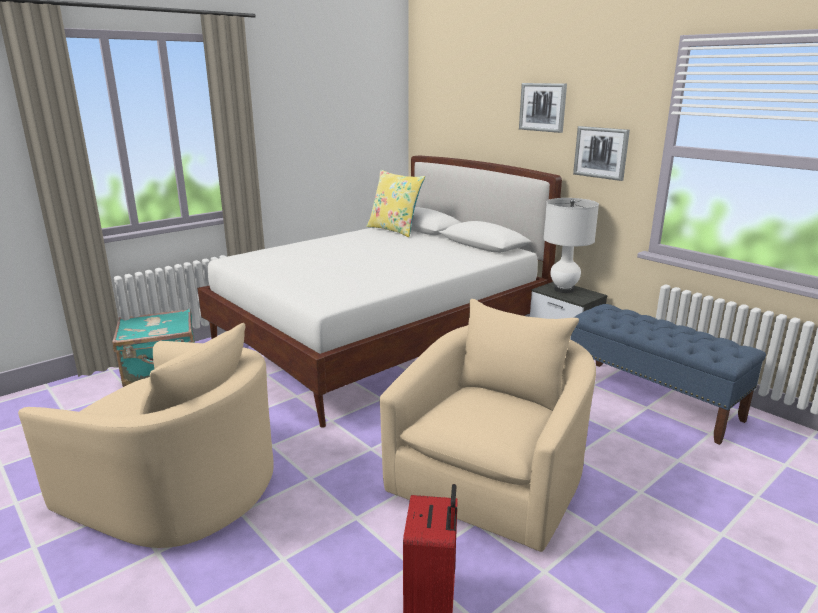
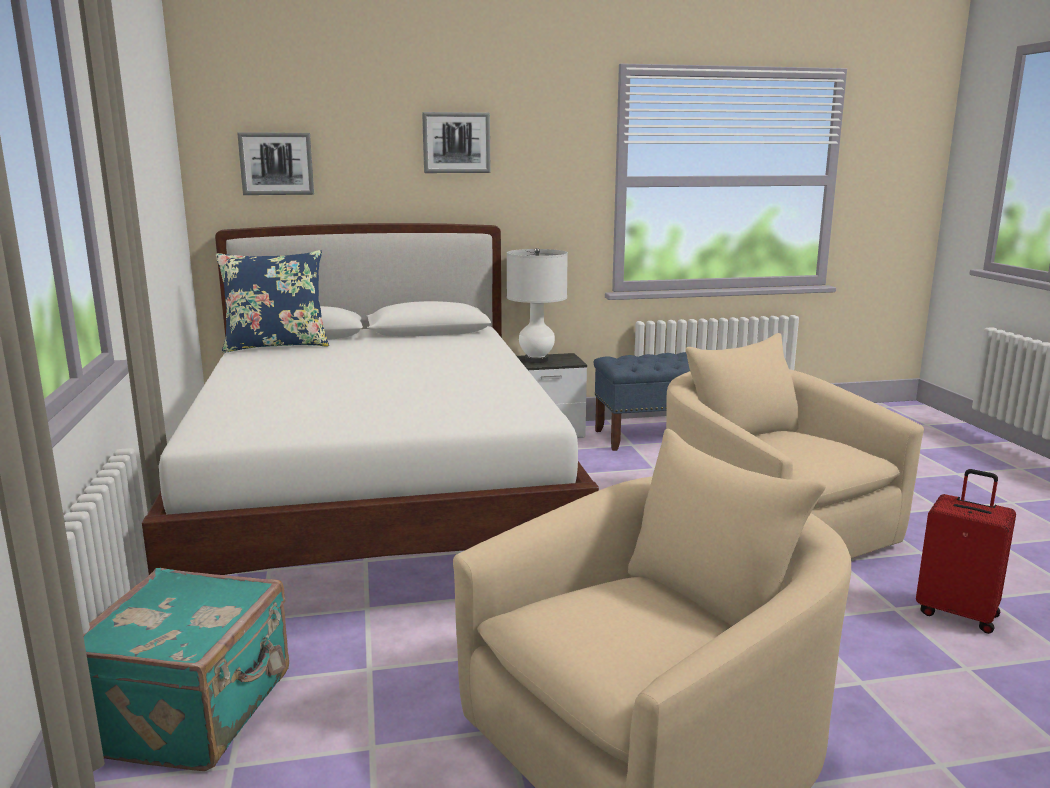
camera: 60 degrees left, 5 degrees down
yellow pillow [366,170,425,237] -> blue pillow [216,250,329,353]
picture [573,126,630,181] -> picture moved to [237,132,314,195]

